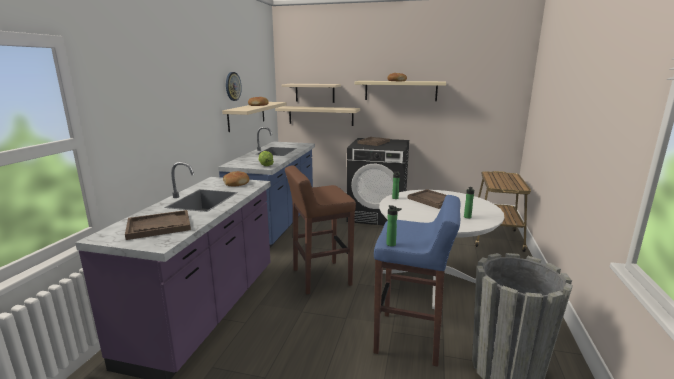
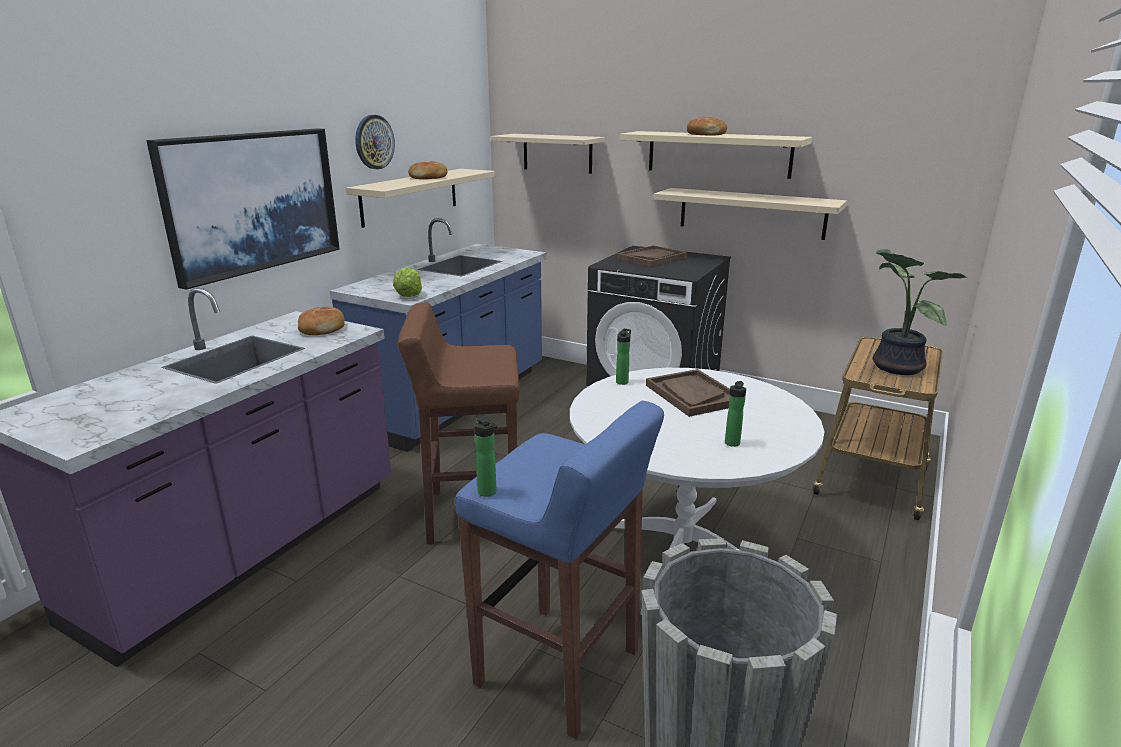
camera: 15 degrees right, 5 degrees up
brown tray [125,210,191,240] -> none
beige shelf [275,106,360,126] -> beige shelf moved to [654,188,847,240]
none -> picture [146,128,340,290]
none -> potted plant [872,249,967,375]

